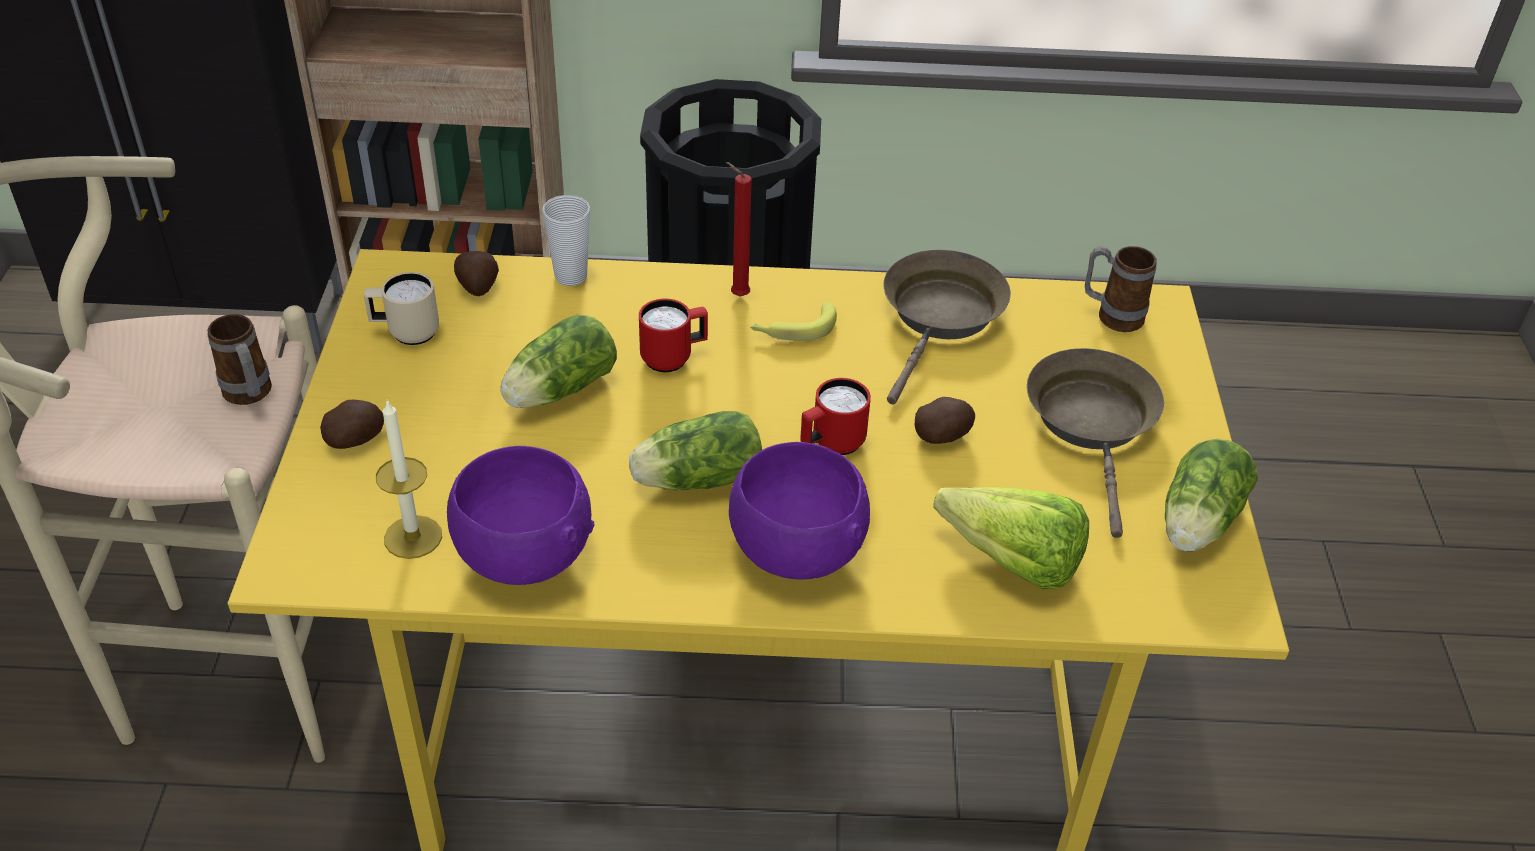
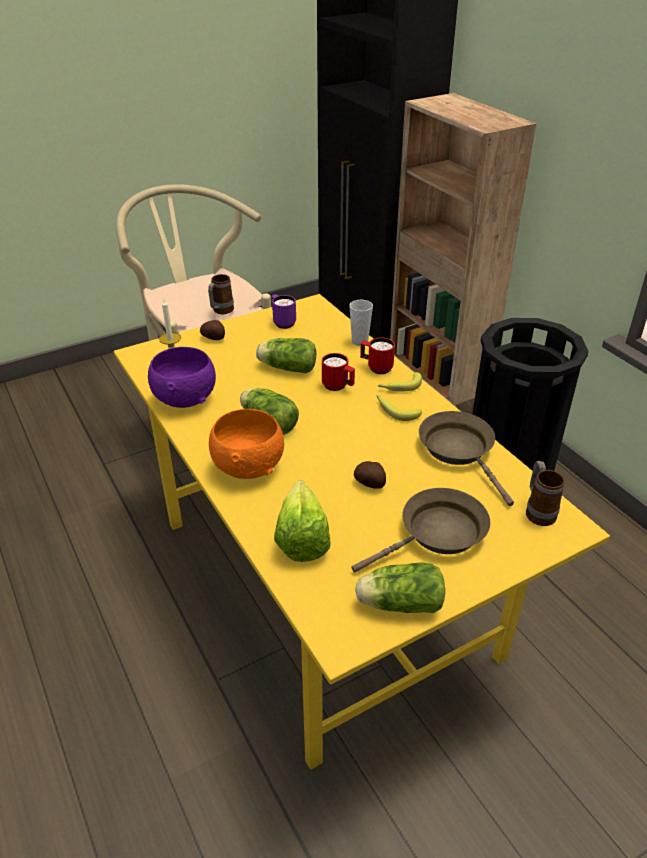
camera: 60 degrees right, 5 degrees down
beige mug [364,272,439,345] -> purple mug [272,294,296,329]
potato [454,251,499,296] -> none
red candle [726,162,752,297] -> banana [378,372,422,391]
purple bowl [729,442,870,580] -> orange bowl [209,409,284,479]
red mug [800,378,871,455] -> red mug moved to [360,337,395,374]
brown frying pan [884,250,1011,404] -> brown frying pan turned 105 degrees counterclockwise [419,411,514,506]

